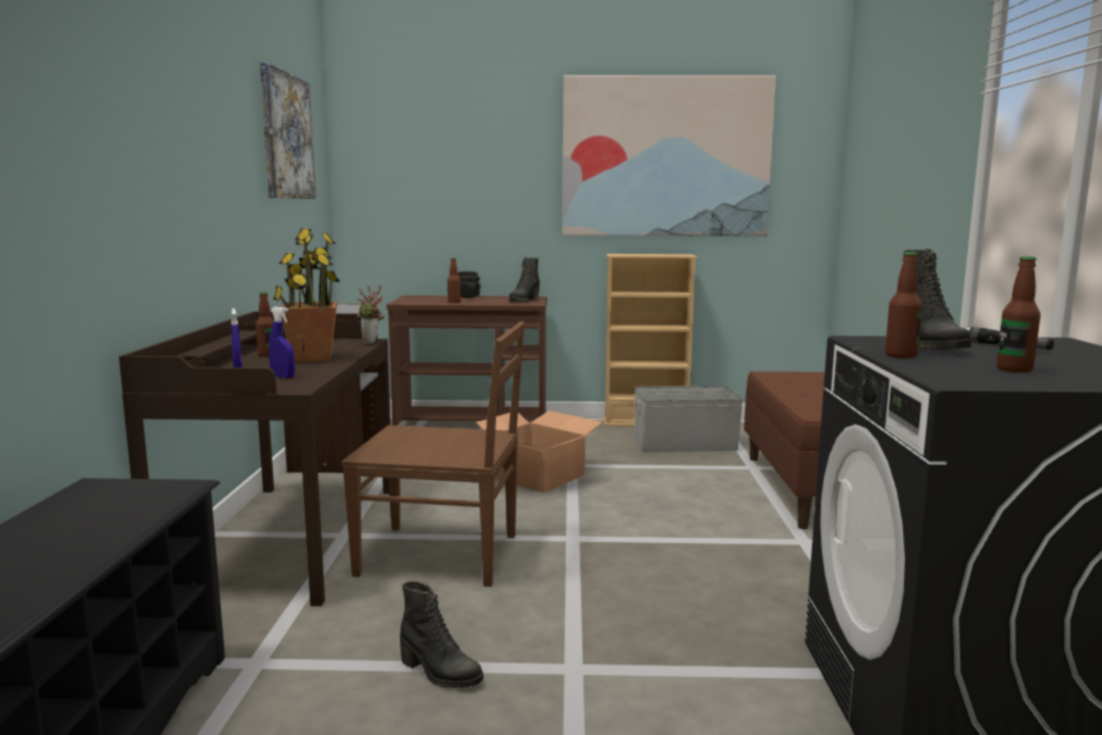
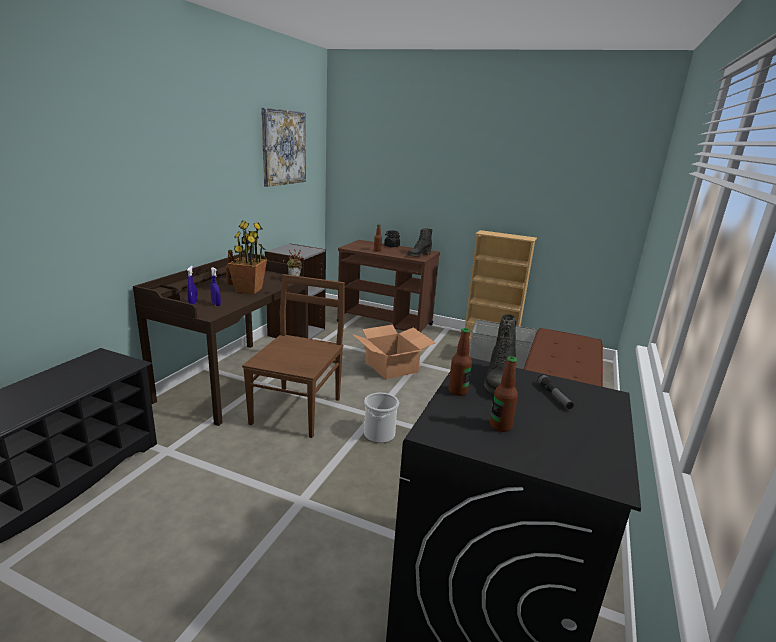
camera: 20 degrees right, 10 degrees up
brown chair [341,321,525,587] -> brown chair turned 105 degrees counterclockwise [242,274,345,438]
black boot [400,582,484,688] -> none
picture [562,75,776,236] -> none
none -> bucket [364,393,399,443]

